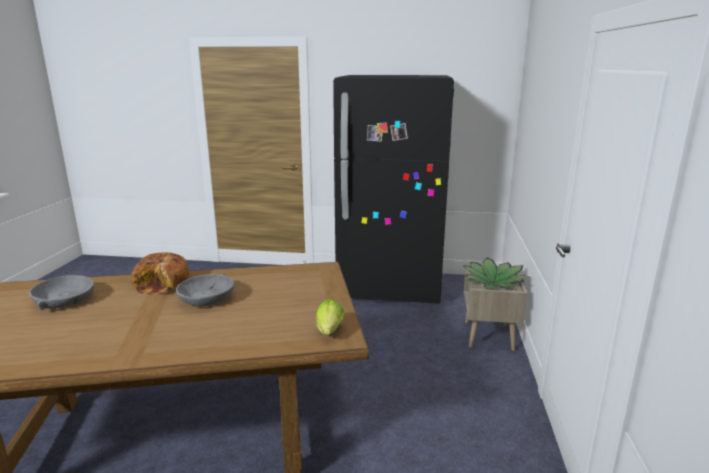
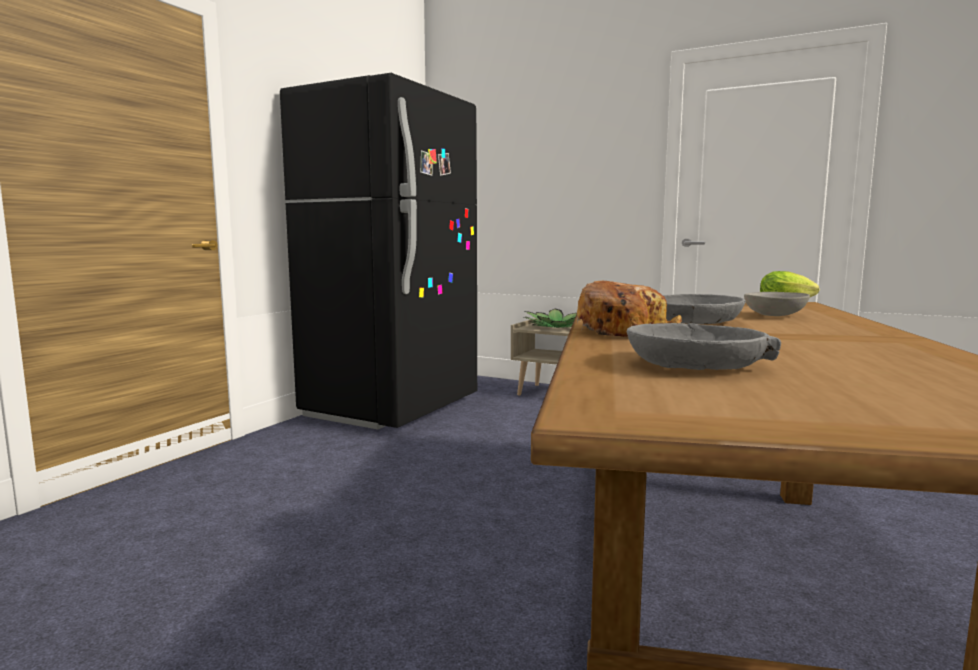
camera: 70 degrees left, 10 degrees down
none -> grey bowl [744,292,810,316]

